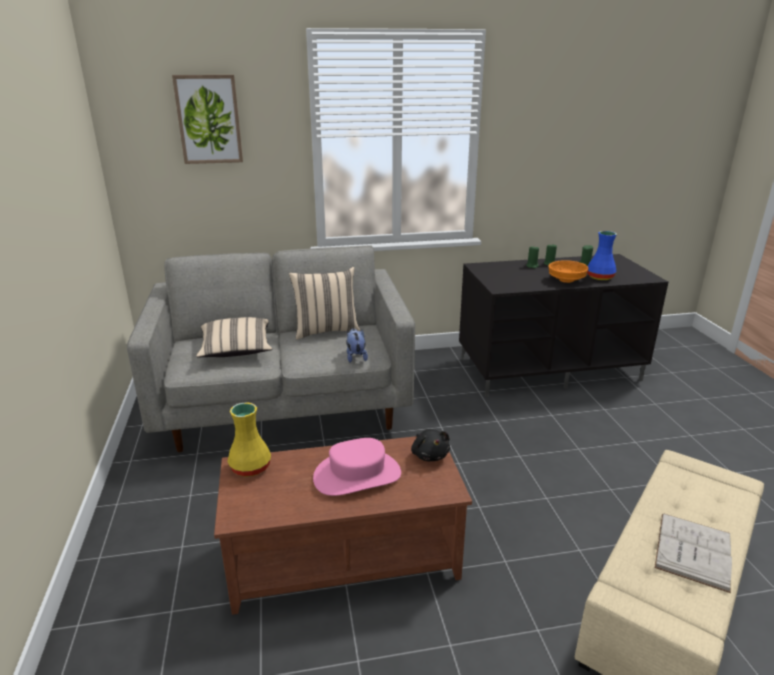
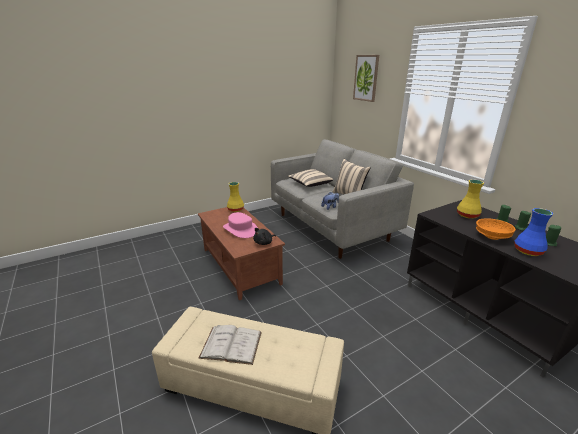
camera: 70 degrees right, 0 degrees up
none -> yellow vase [457,179,484,219]

